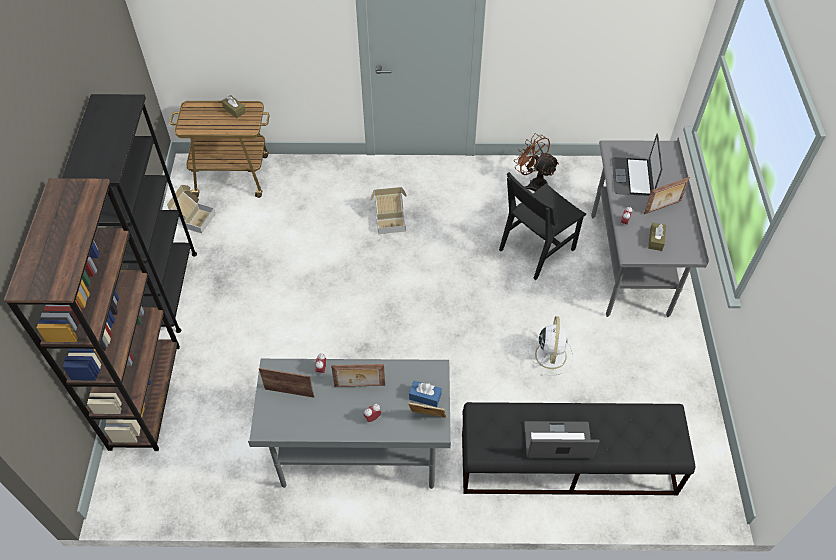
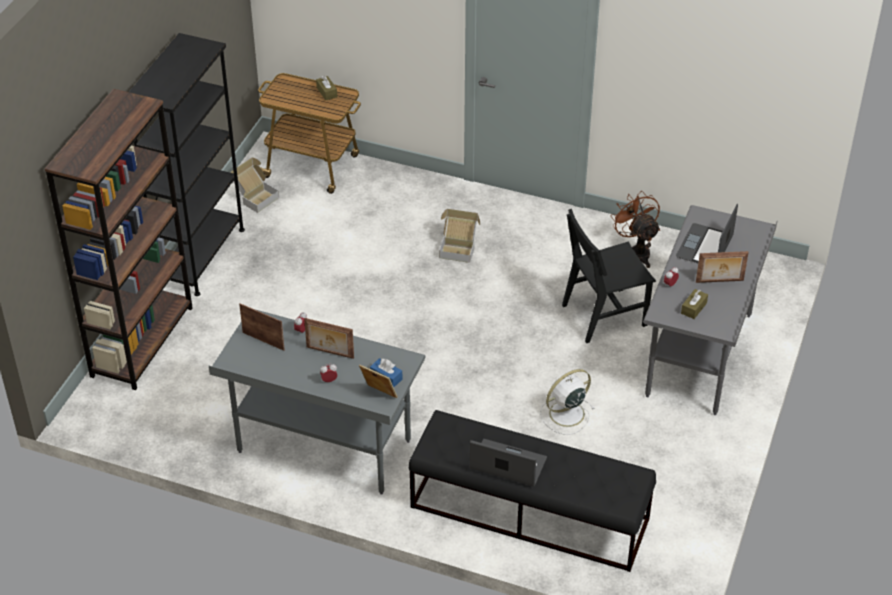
camera: 20 degrees right, 10 degrees down
white fan [528,316,573,376] -> white fan turned 150 degrees counterclockwise [540,369,595,435]

